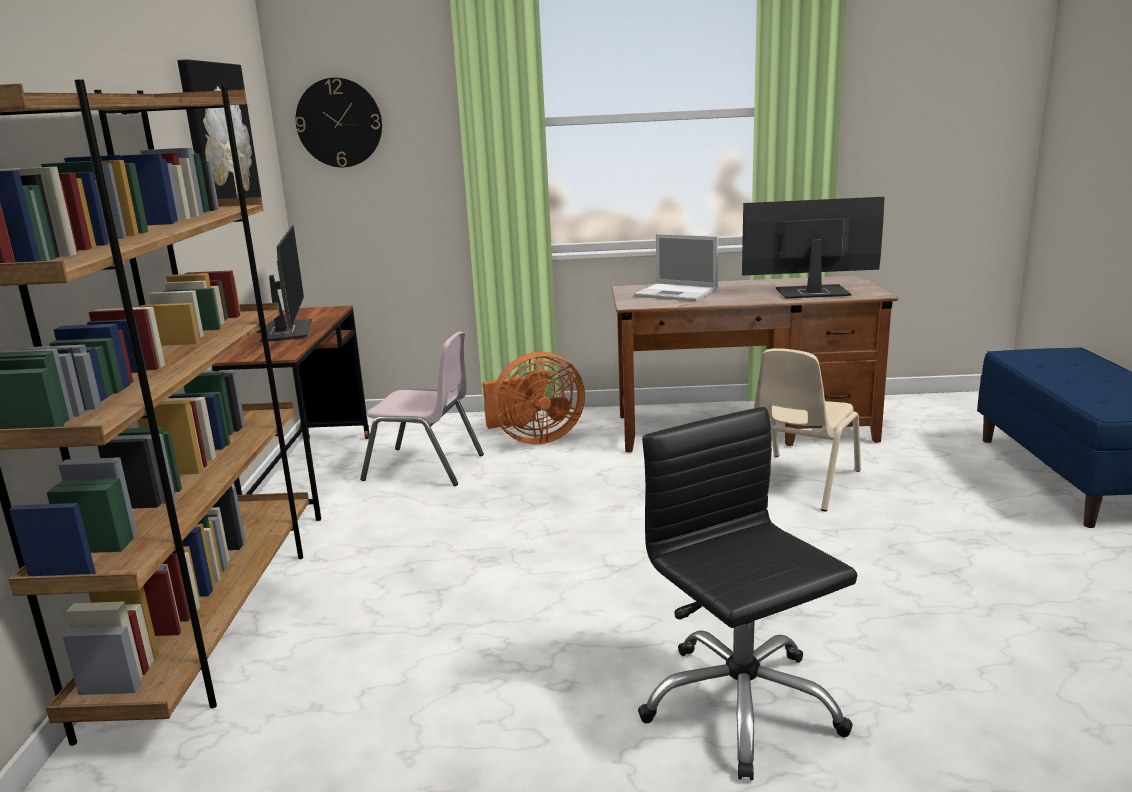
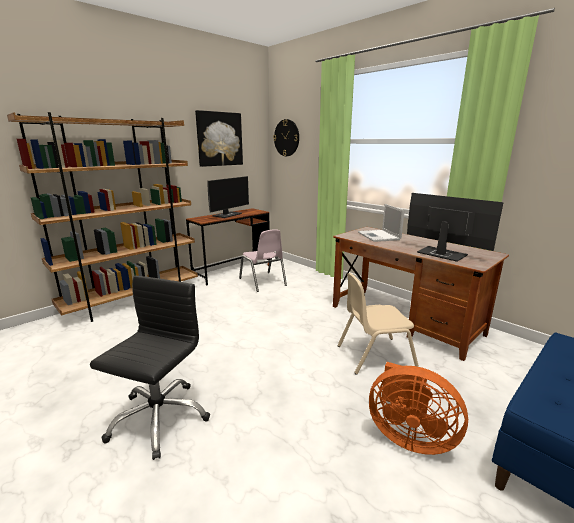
camera: 45 degrees right, 0 degrees up
orange fan [483,352,585,445] -> orange fan moved to [369,362,468,455]

